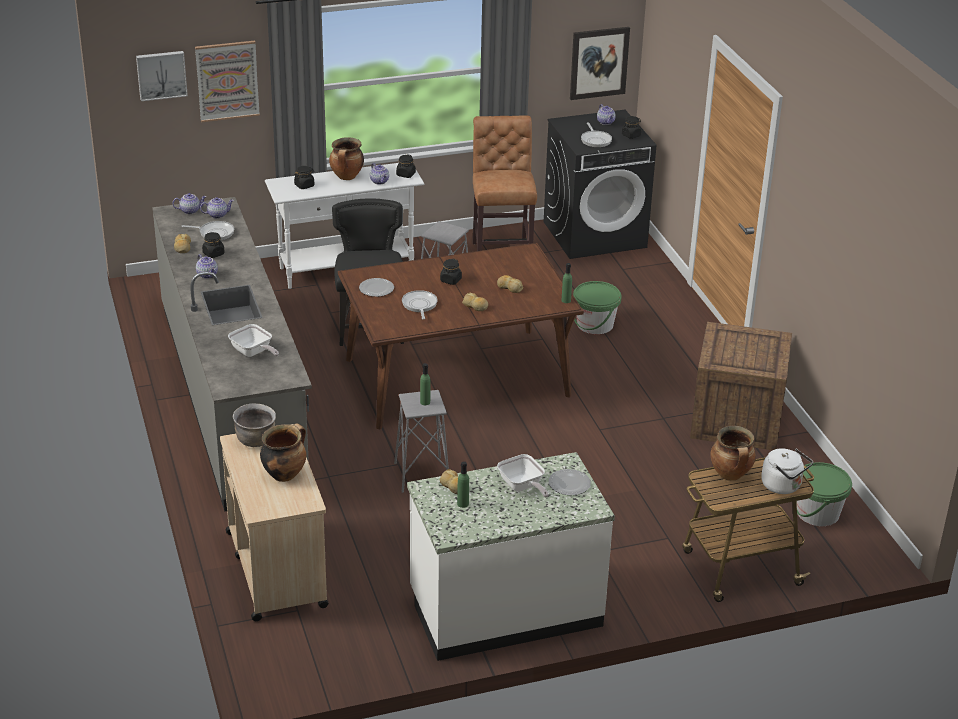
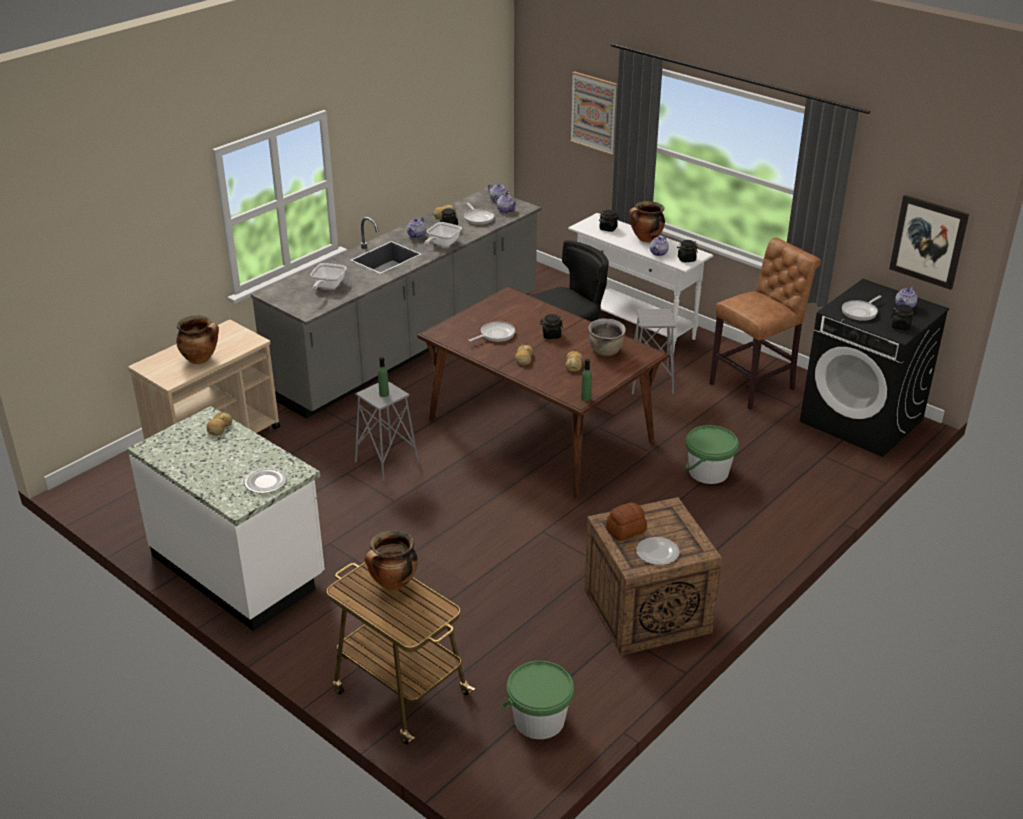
camera: 60 degrees right, 0 degrees up
picture [136,51,188,101] -> none
brown cooking pot [233,404,276,447] -> brown cooking pot moved to [588,318,626,356]
plate [359,278,394,297] -> plate moved to [636,537,680,565]
green bottle [457,461,469,508] -> none
frying pan [497,454,549,498] -> frying pan moved to [424,222,462,247]
white kettle [761,448,813,494] -> none
none -> bread [606,503,647,541]

